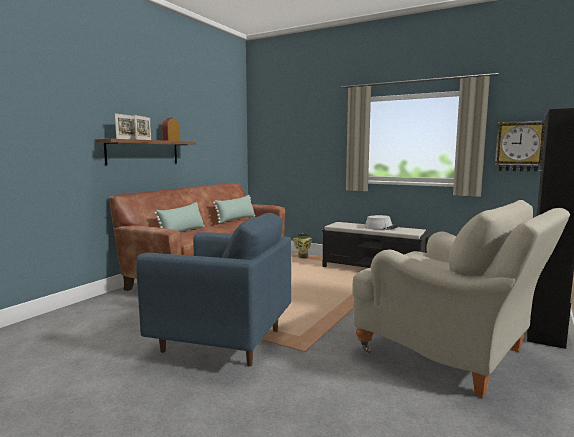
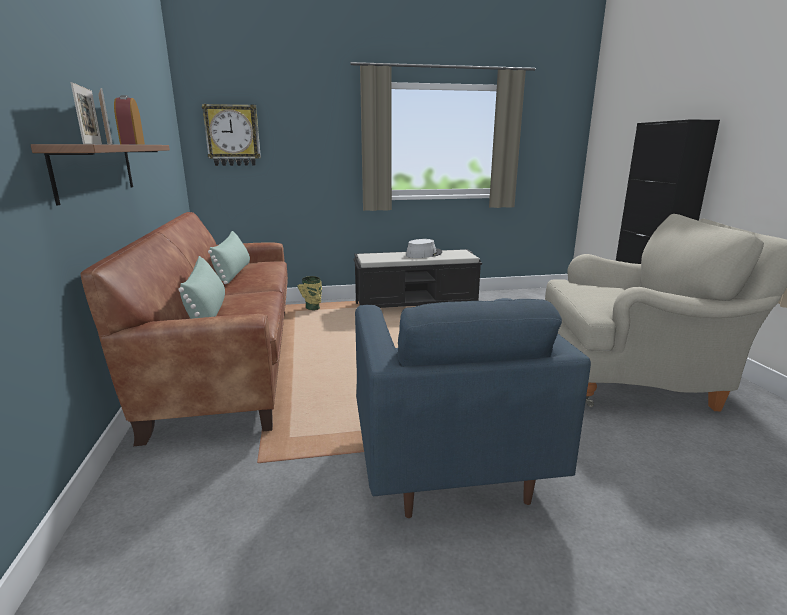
camera: 40 degrees left, 10 degrees up
blue armchair [136,213,291,366] -> blue armchair turned 105 degrees clockwise [355,298,591,518]
wall clock [495,120,546,172] -> wall clock moved to [202,104,261,166]

